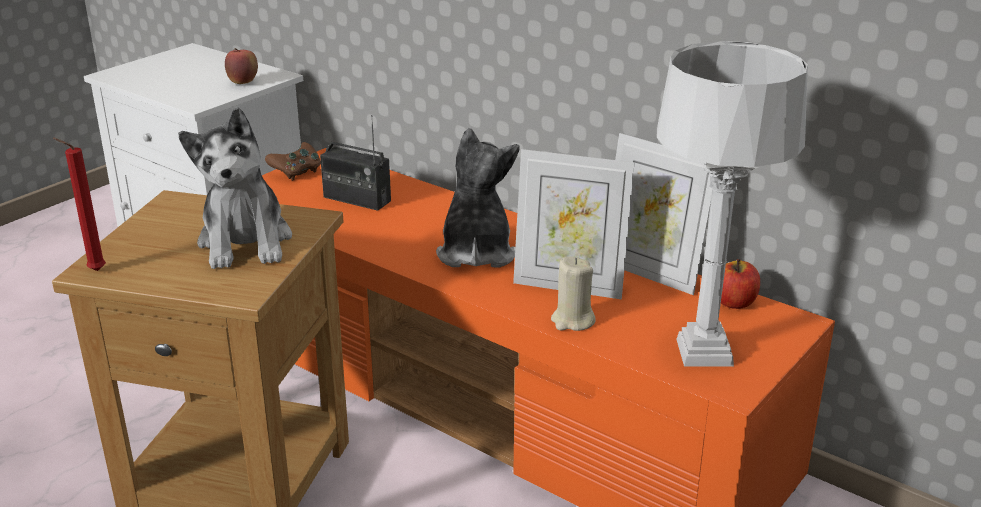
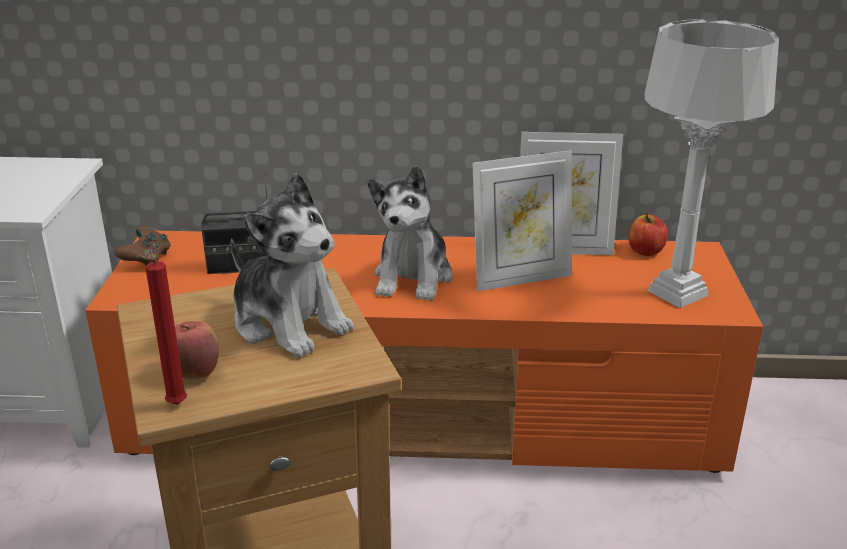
camera: 35 degrees left, 0 degrees up
apple [225,48,258,84] -> apple moved to [175,321,219,380]
plush toy [436,128,519,268] -> plush toy turned 135 degrees counterclockwise [368,165,453,301]
beige candle [551,257,596,331] -> none

